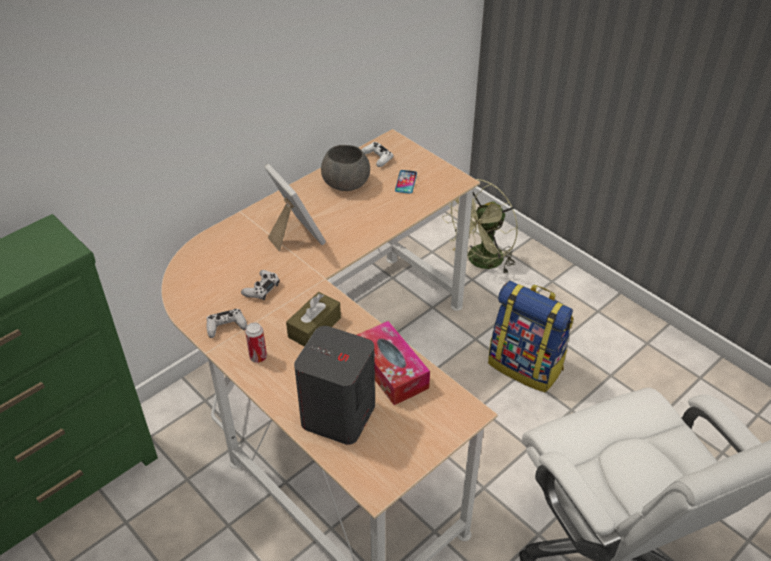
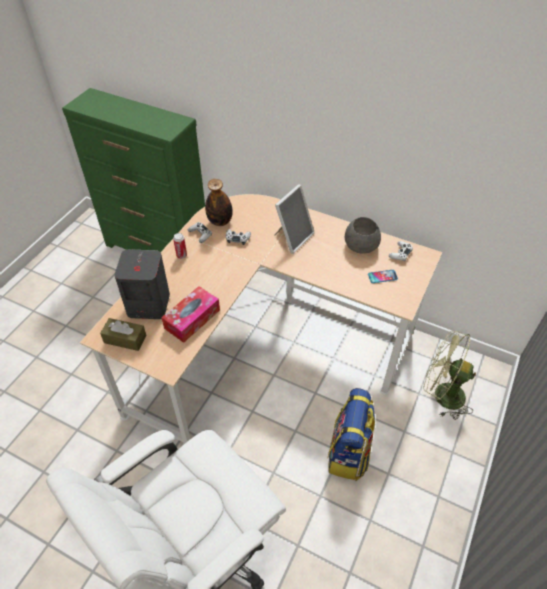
camera: 70 degrees right, 5 degrees up
brown tissue box [286,292,341,347] -> brown tissue box moved to [100,318,146,351]
none -> bottle [205,179,233,226]

